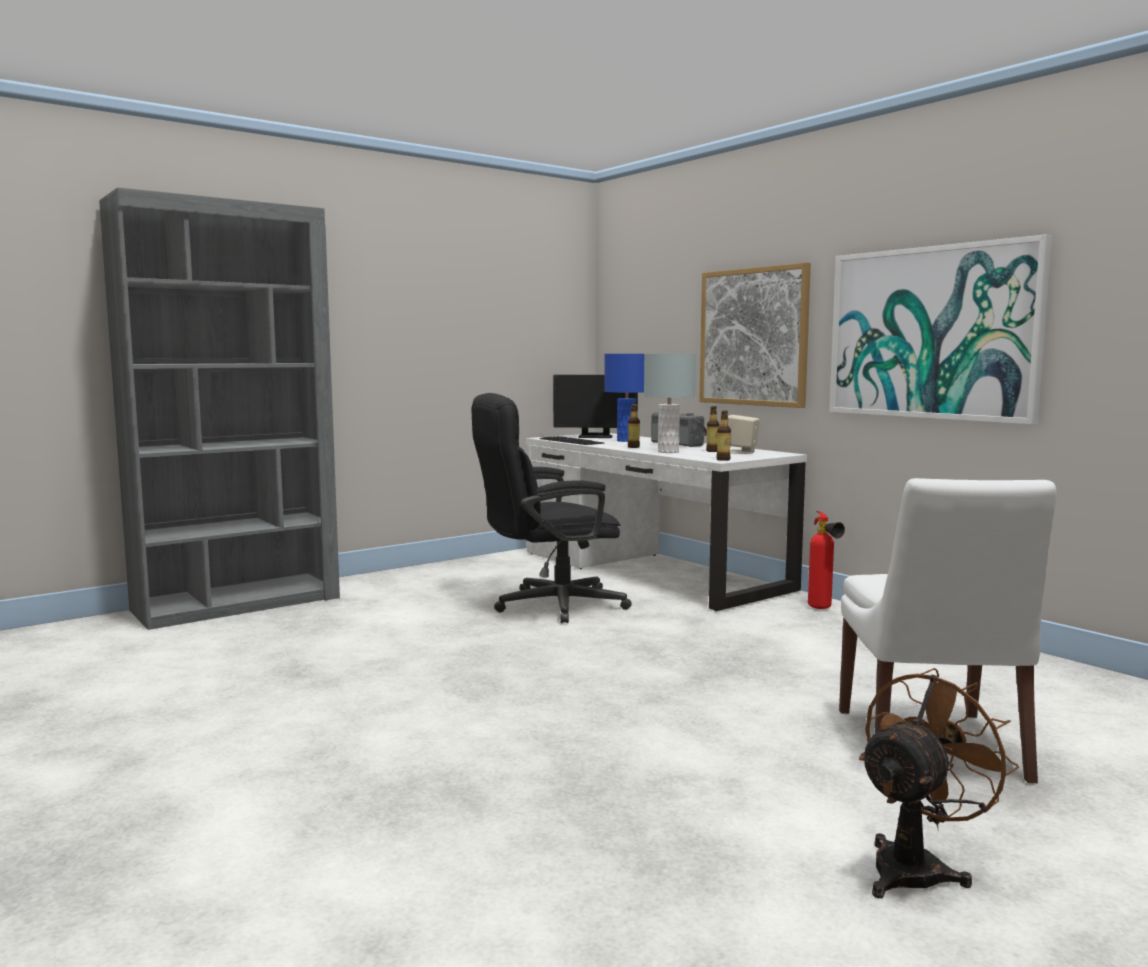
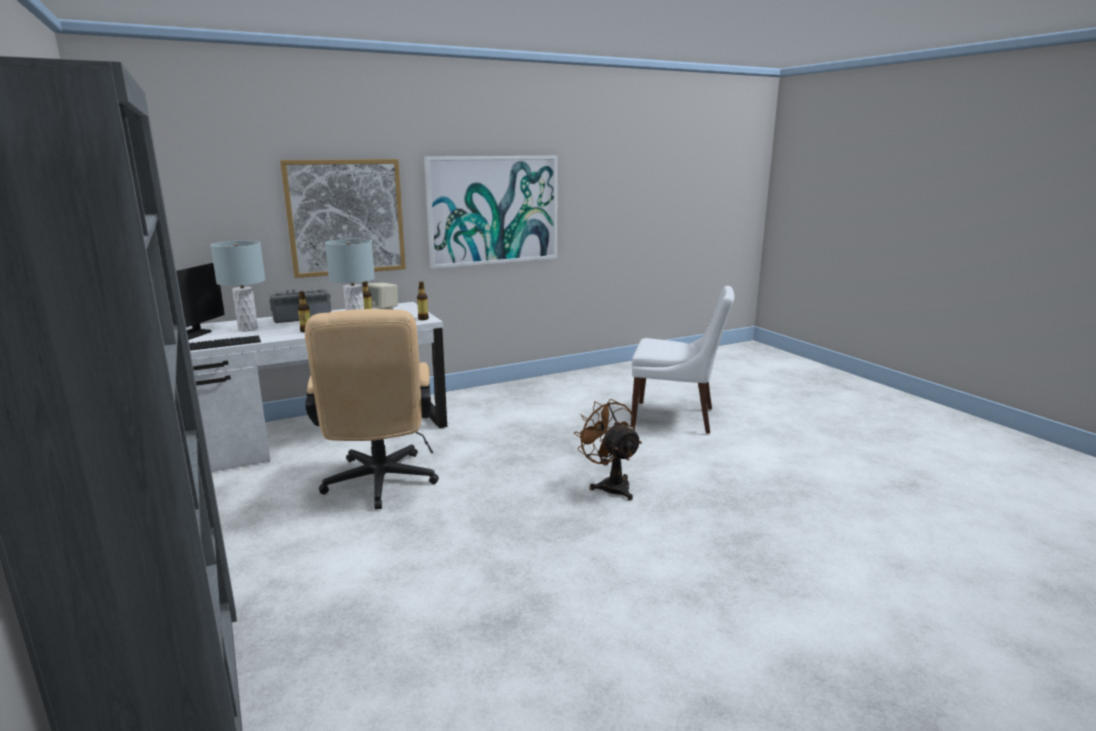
camera: 80 degrees left, 10 degrees up
black office chair [472,393,632,623] -> beige office chair [305,309,439,510]
blue table lamp [604,354,644,442] -> grey table lamp [210,240,265,331]
fire extinguisher [808,511,845,609] -> none
brown fan [859,668,1019,898] -> brown fan moved to [574,399,642,501]

